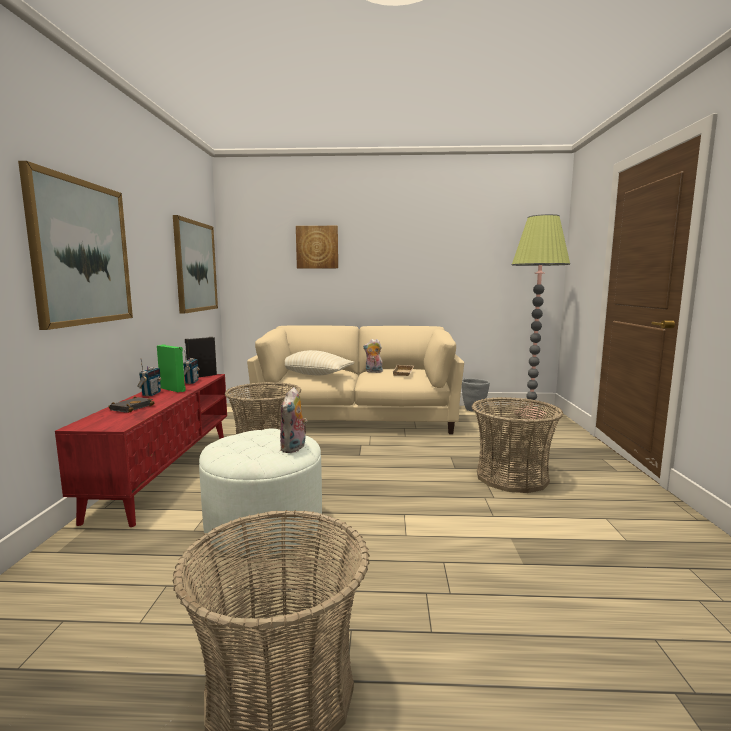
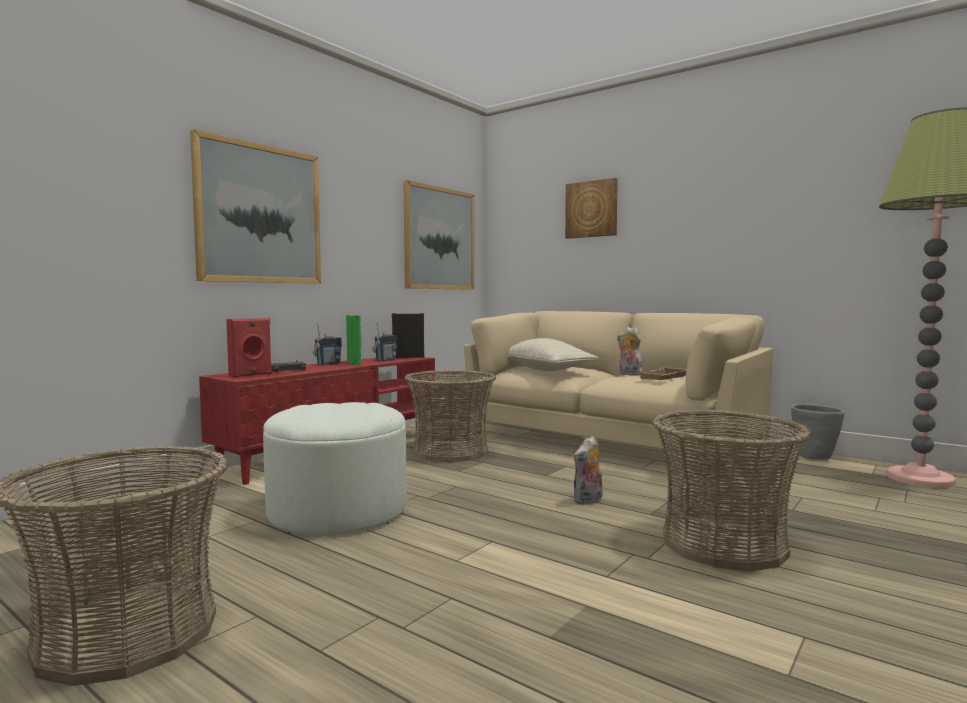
camera: 35 degrees right, 5 degrees down
plush toy [280,387,308,453] -> plush toy moved to [574,436,603,505]
none -> red speaker [226,318,272,378]

